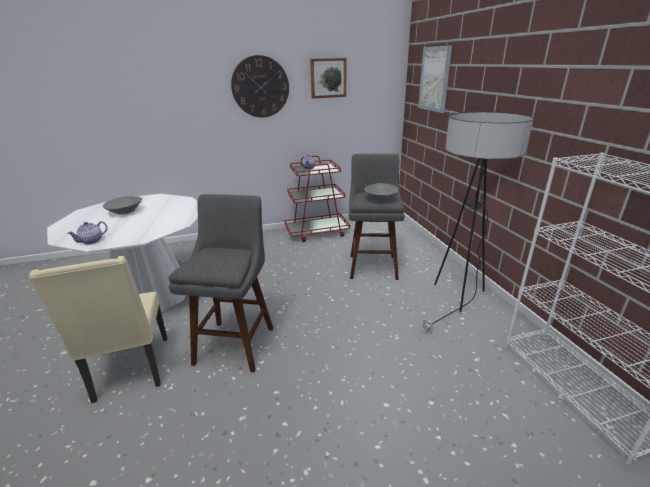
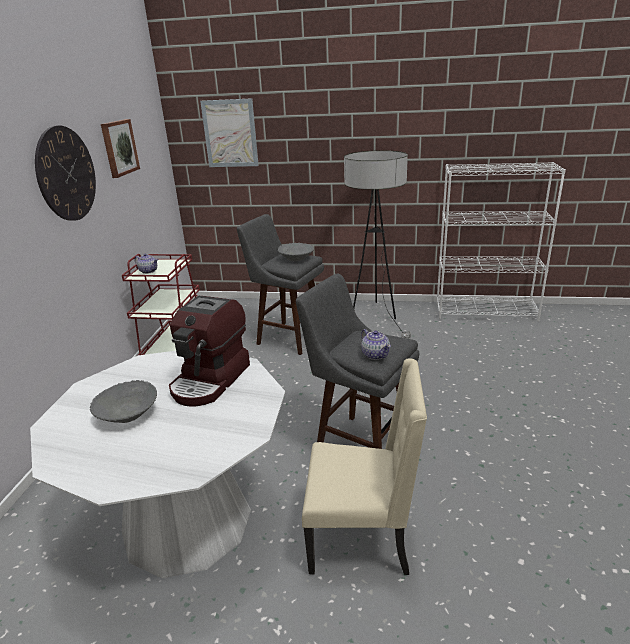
camera: 65 degrees left, 0 degrees up
teapot [67,221,107,245] -> teapot moved to [361,329,391,360]
none -> coffee machine [169,296,250,406]

